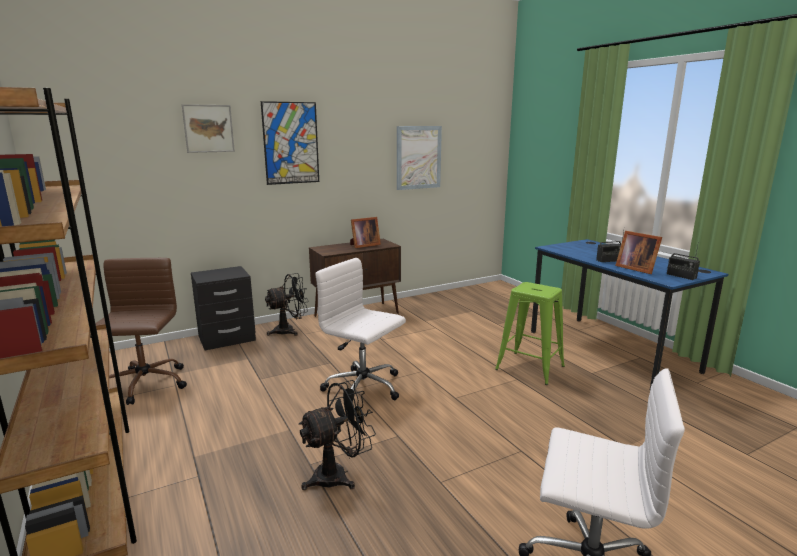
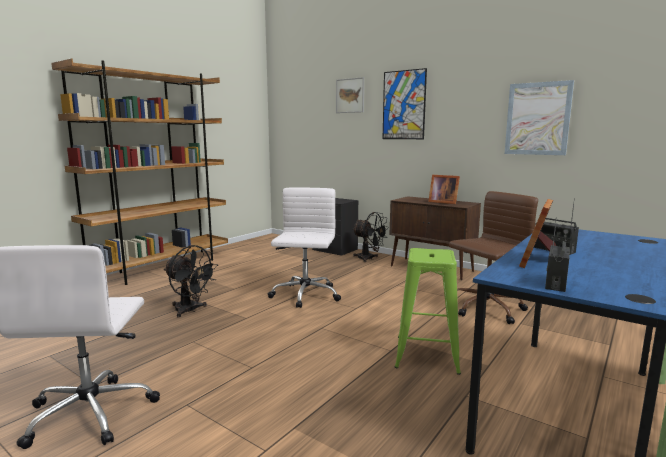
camera: 65 degrees right, 5 degrees down
brown office chair [95,258,187,405] -> brown office chair moved to [449,191,538,324]

